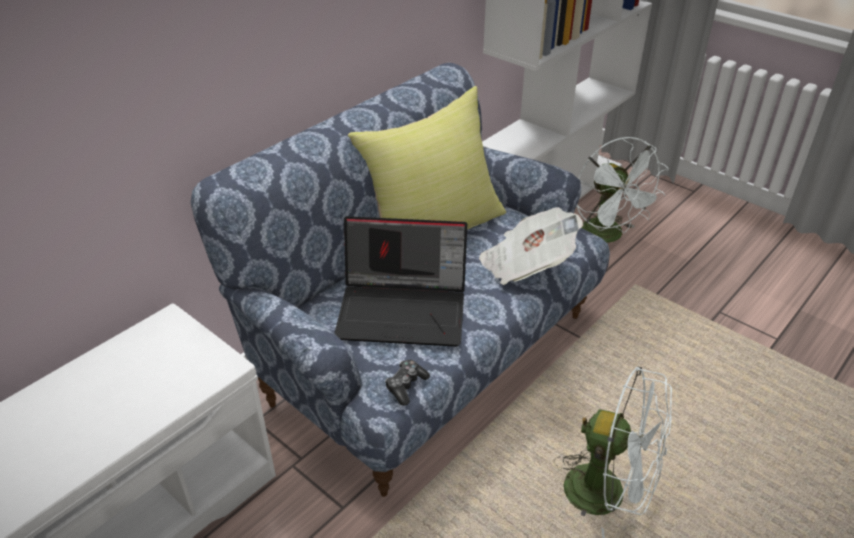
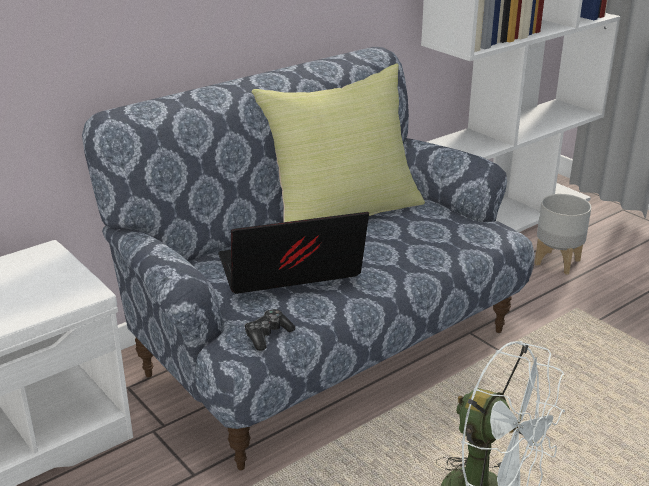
camera: 10 degrees right, 10 degrees down
laptop [334,216,467,347] -> laptop turned 150 degrees clockwise [219,212,369,294]
newspaper [479,207,583,285] -> none
white fan [576,137,669,243] -> grey planter [535,194,592,275]

